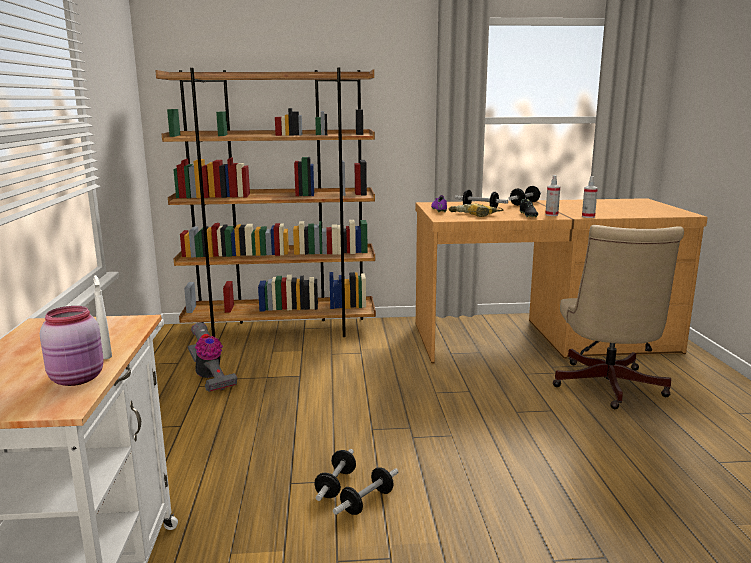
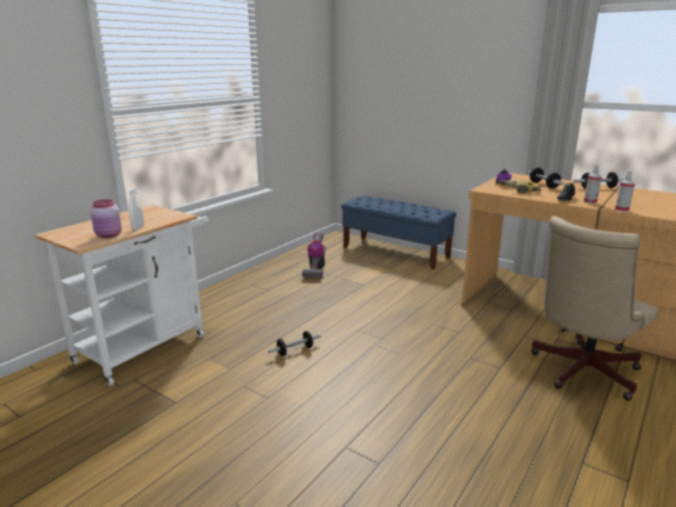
camera: 40 degrees right, 5 degrees up
brown bookcase [155,67,376,337] -> blue bench [341,195,456,270]
dumbbell [333,467,398,515] -> none

